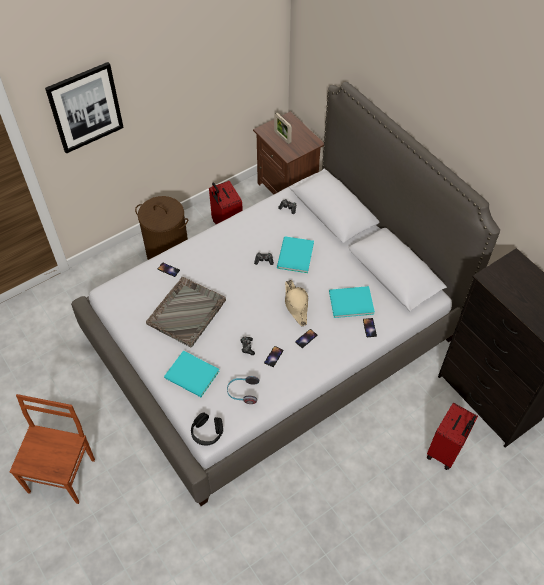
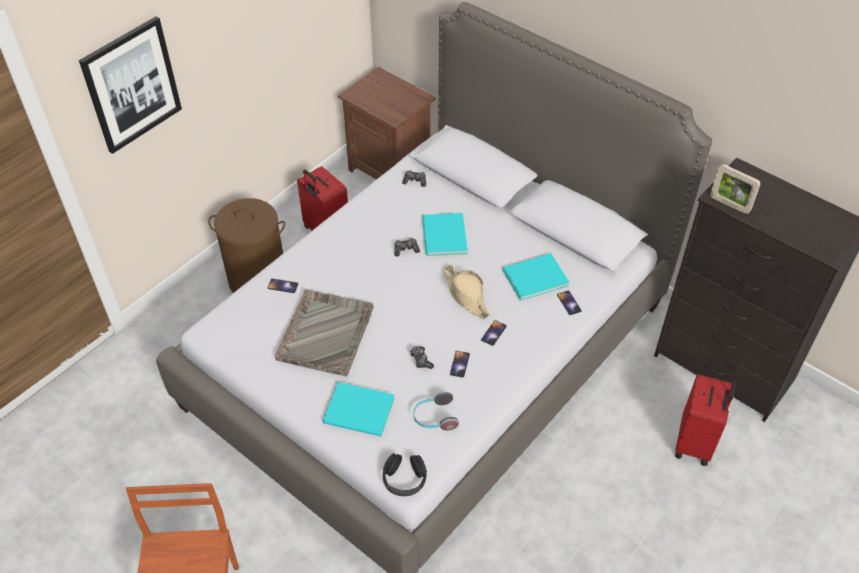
camera: 15 degrees left, 5 degrees down
picture frame [274,112,292,144] -> picture frame moved to [710,164,761,214]

